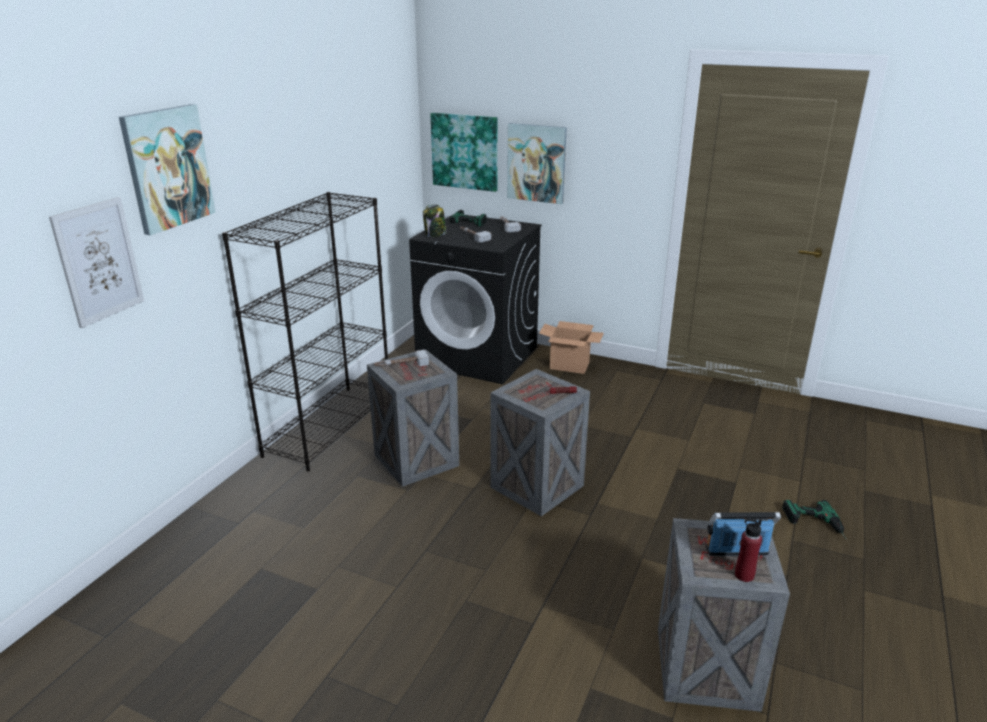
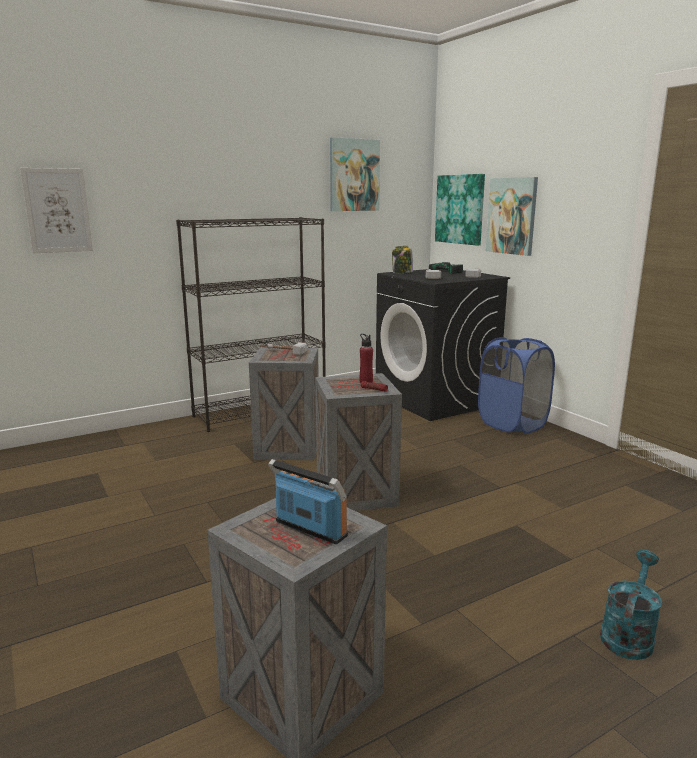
camera: 35 degrees right, 10 degrees down
picture [119,104,216,235] -> picture moved to [330,137,380,211]
cardboard box [539,321,604,374] -> blue laundry basket [478,337,555,434]
red bottle [735,519,762,582] -> red bottle moved to [360,334,373,383]
power drill [782,500,847,540] -> turquoise watering can [600,550,662,660]

